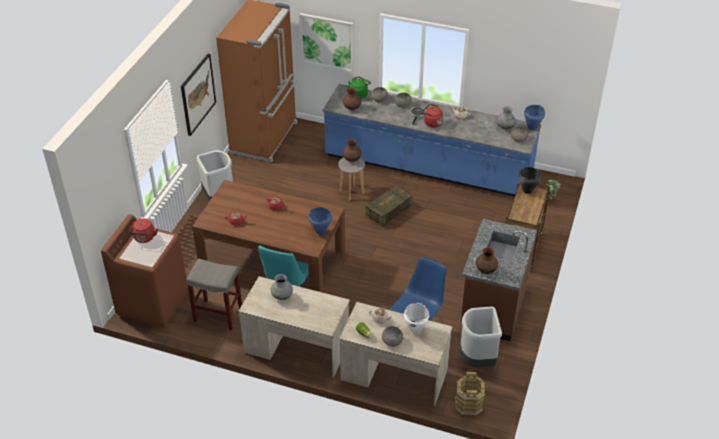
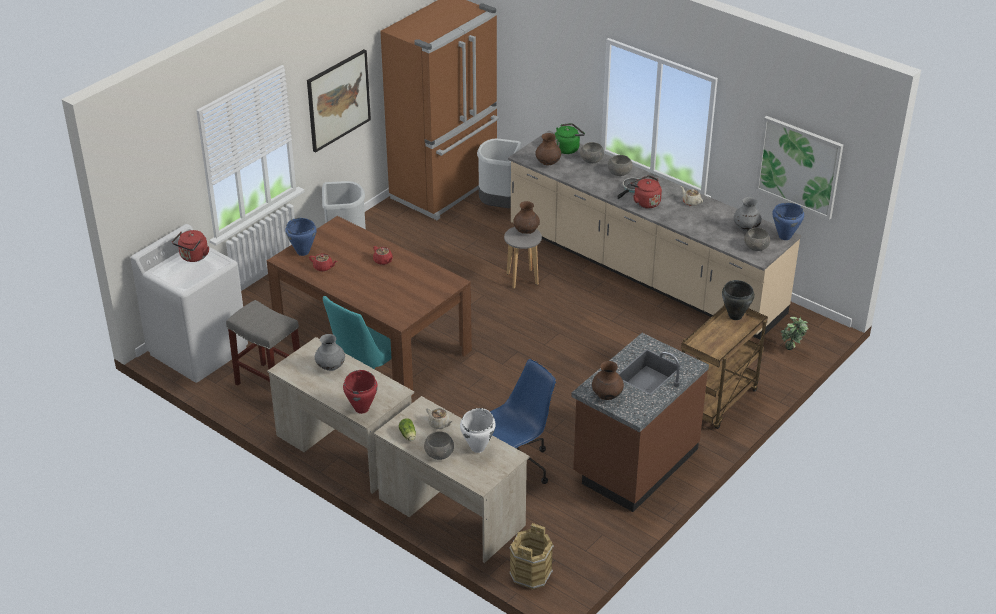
camera: 20 degrees right, 5 degrees down
brown washing machine [101,214,188,328] -> white washing machine [131,224,248,383]
picture [299,13,354,72] -> picture moved to [755,116,843,220]
blue cooking pot [308,207,332,235] -> blue cooking pot moved to [285,218,317,256]
blue counter [322,84,541,196] -> beige counter [508,131,801,340]
crate [366,185,412,226] -> none
grey trash can [460,306,502,367] -> grey trash can moved to [477,139,522,208]
none -> red cooking pot [343,370,378,414]

